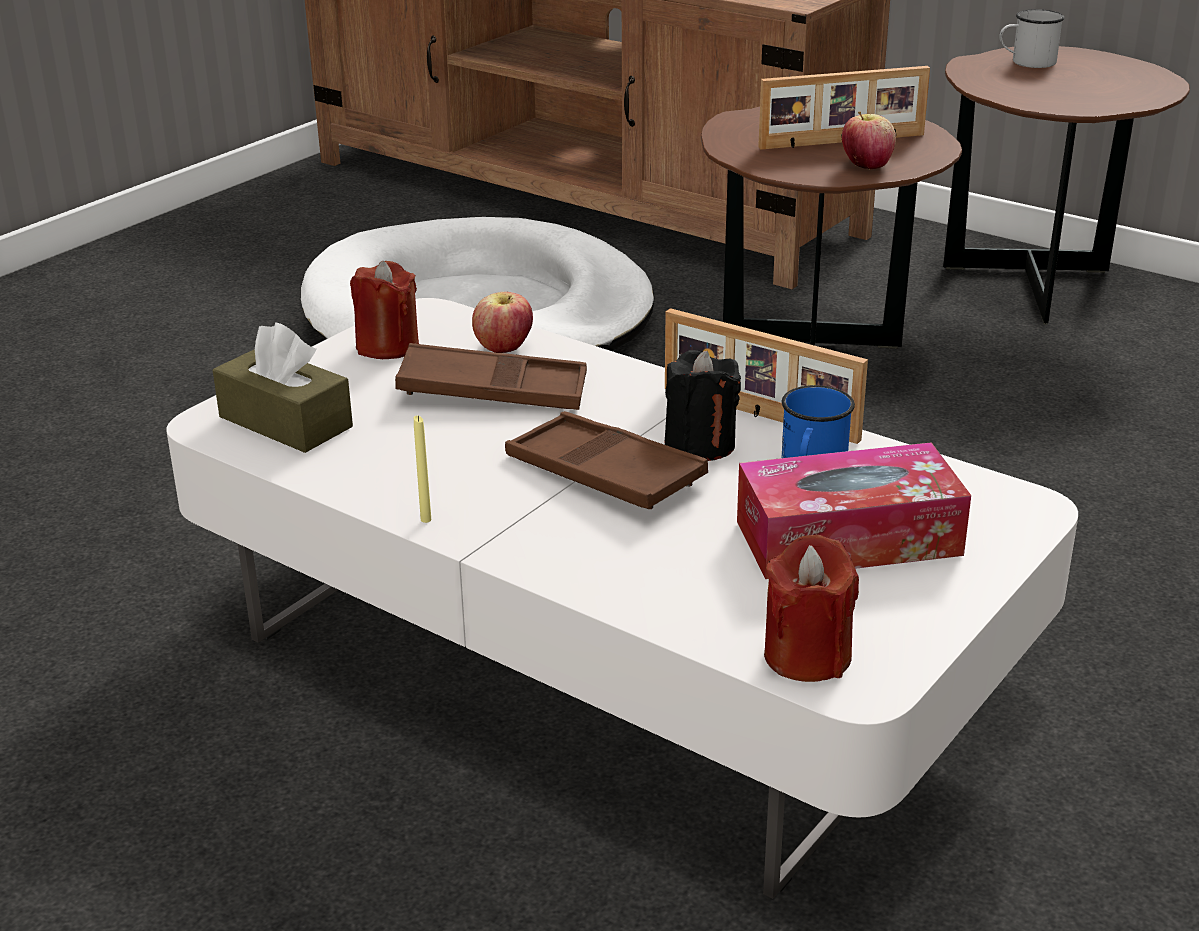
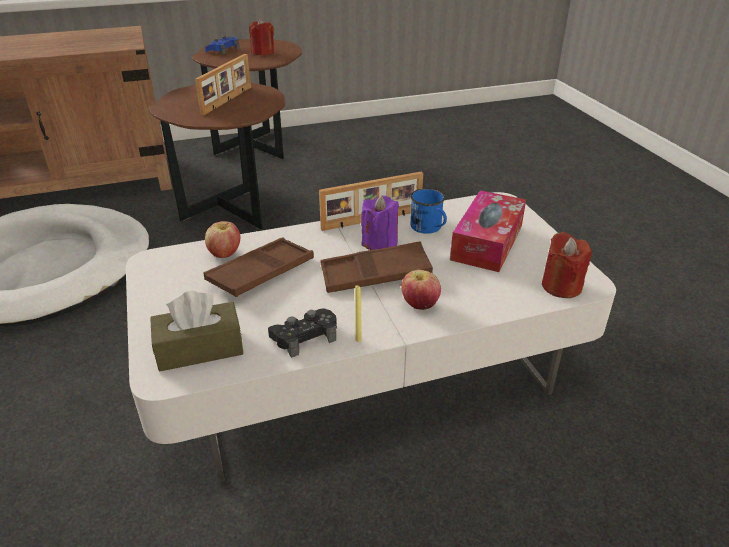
camera: 55 degrees left, 5 degrees up
red candle [350,261,419,359] -> red candle moved to [249,18,274,56]
black candle [665,350,741,461] -> purple candle [361,195,399,250]
apple [842,112,896,169] -> apple moved to [401,270,441,310]
white mug [999,9,1065,68] -> blue game controller [205,36,239,55]
none -> black game controller [268,308,337,358]

